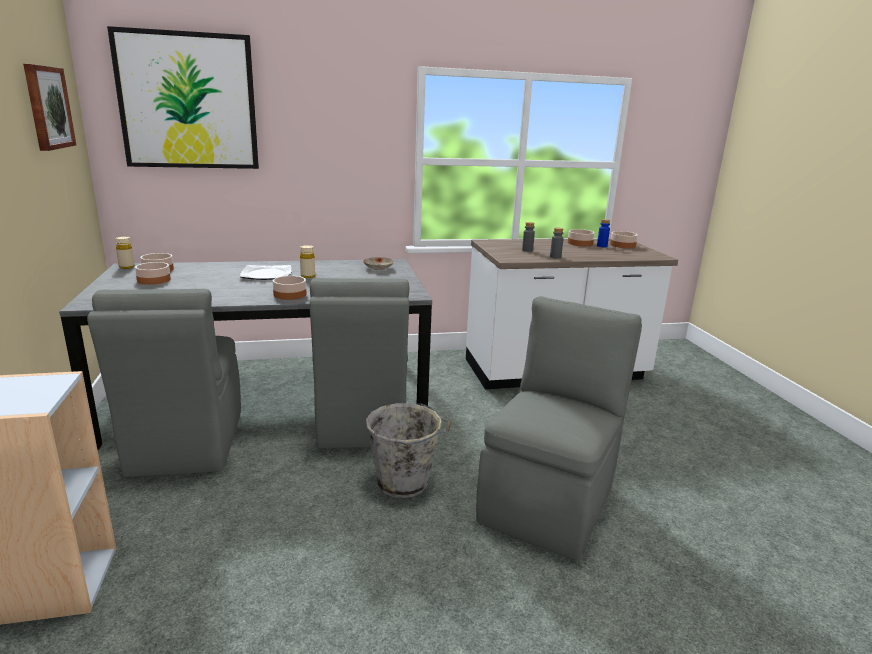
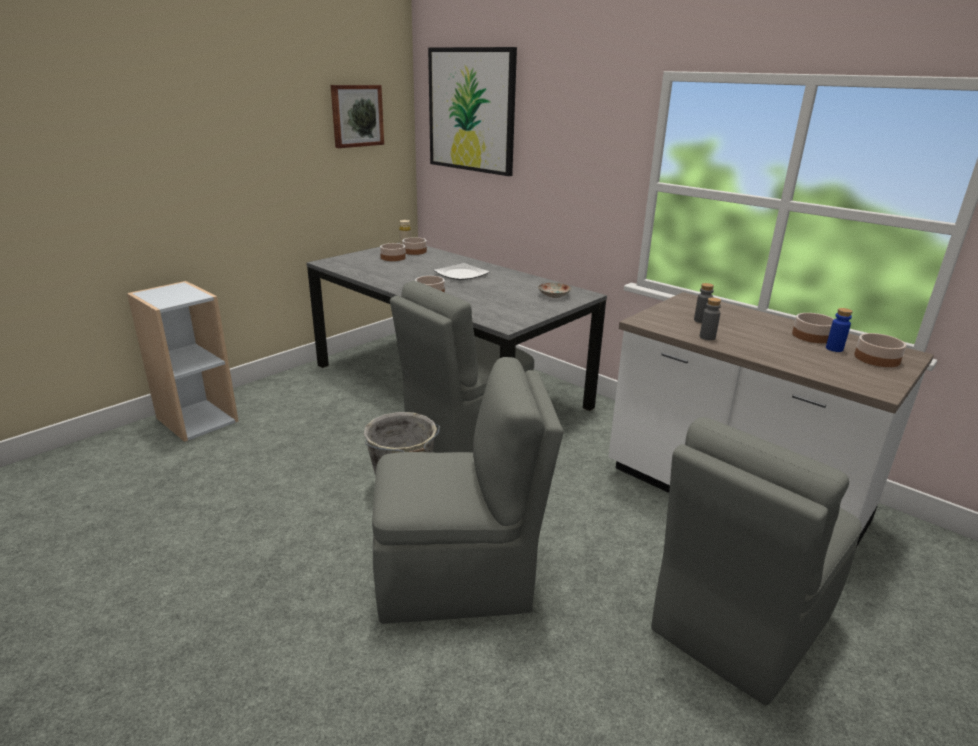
camera: 55 degrees right, 5 degrees up
grey chair [87,289,241,477] -> grey chair moved to [651,417,862,706]
beige bottle [300,245,315,278] -> none

